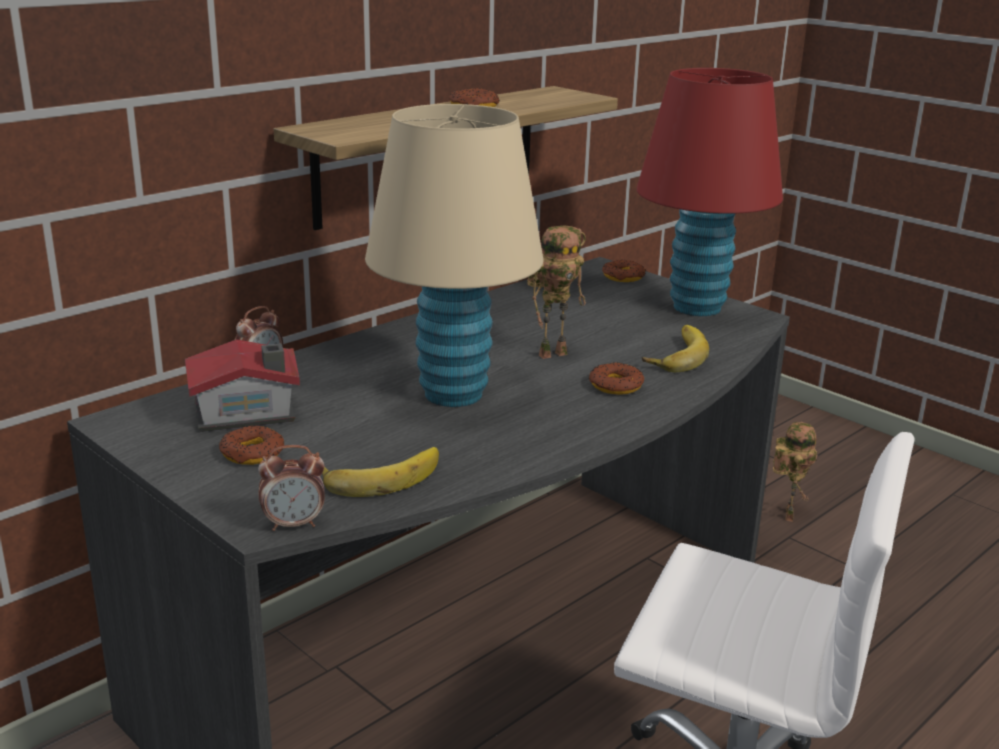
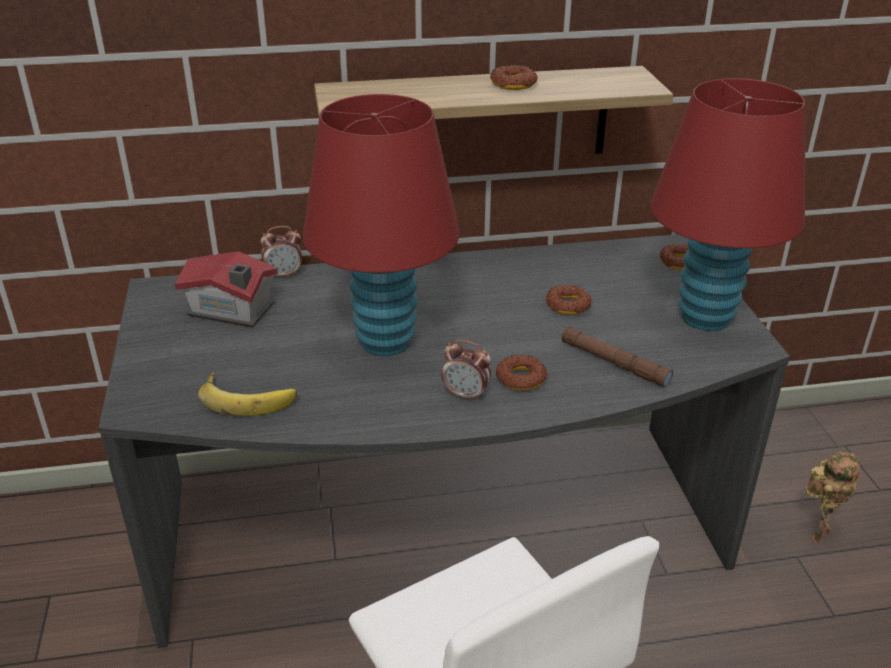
camera: 35 degrees right, 10 degrees up
donut [219,425,284,465] -> donut moved to [546,285,592,315]
alarm clock [258,445,325,531] -> alarm clock moved to [441,340,491,402]
beige table lamp [365,104,544,407] -> red table lamp [303,94,460,356]
toy robot [527,226,586,359] -> none
banana [642,325,709,372] -> brown flashlight [561,327,673,387]

